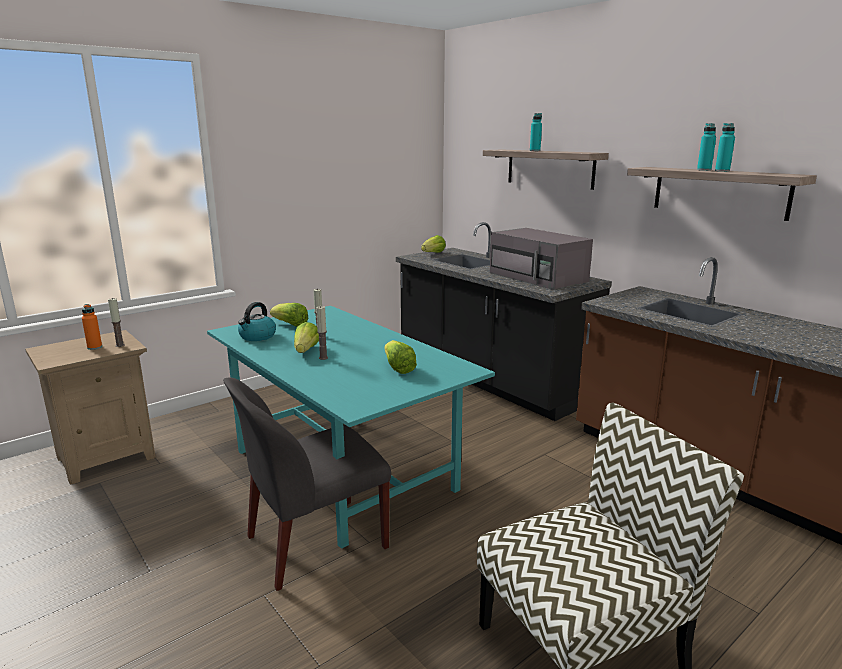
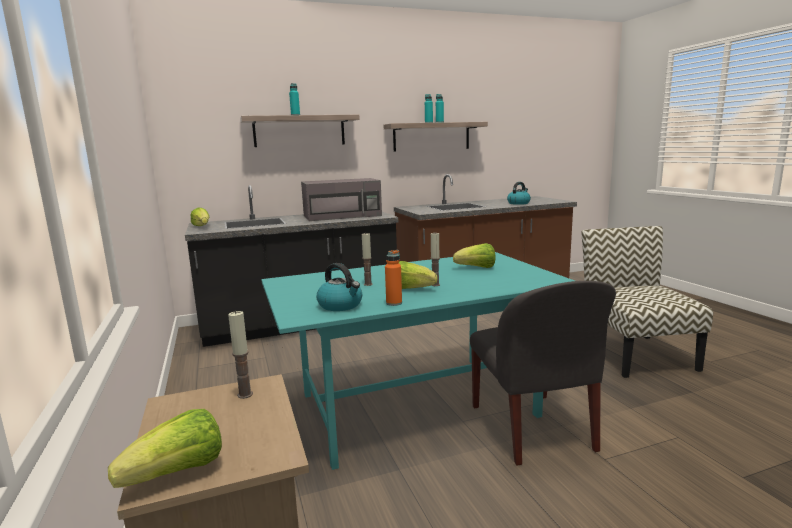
camera: 70 degrees left, 5 degrees down
orange bottle [82,304,102,350] -> orange bottle moved to [385,250,402,306]
lettuce [270,303,308,327] -> lettuce moved to [108,409,222,488]
none -> kettle [507,182,531,205]

